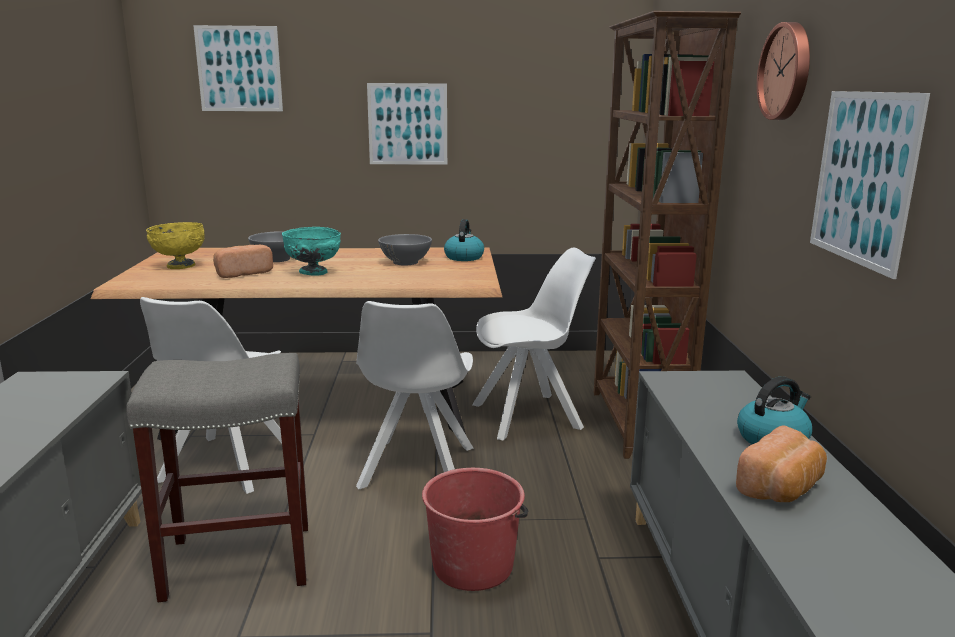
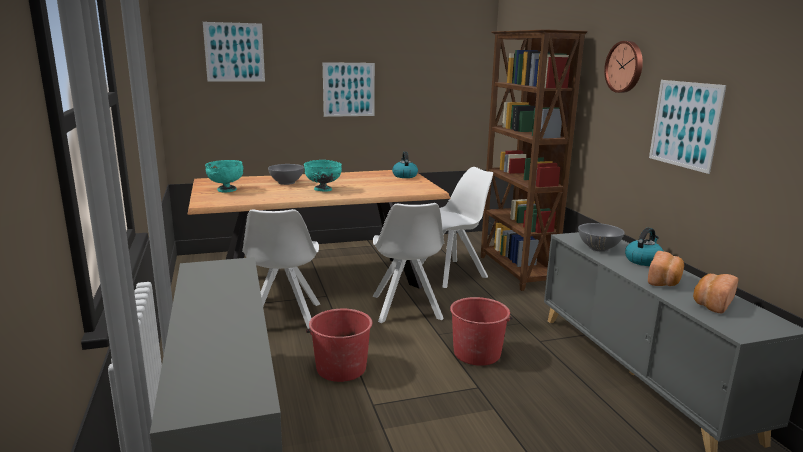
camera: 15 degrees left, 0 degrees up
grey stool [126,353,308,602] -> red bucket [306,309,372,382]
yellow bowl [146,222,205,269] -> turquoise bowl [205,160,243,192]
bread [213,245,273,278] -> bread moved to [693,274,738,313]
grey bowl [378,234,432,265] -> grey bowl moved to [578,223,625,252]

